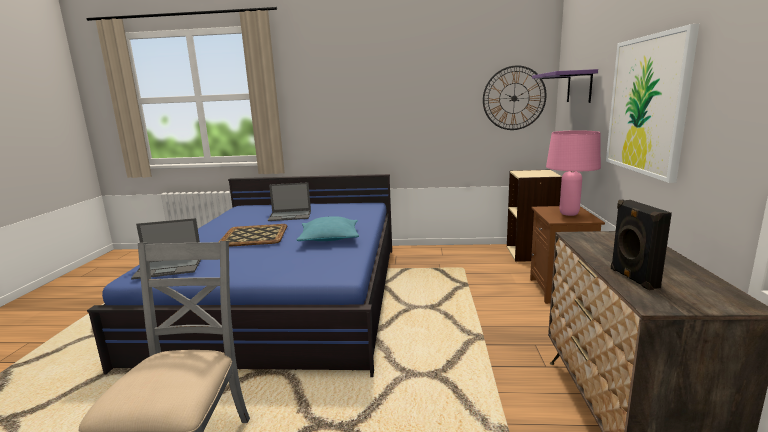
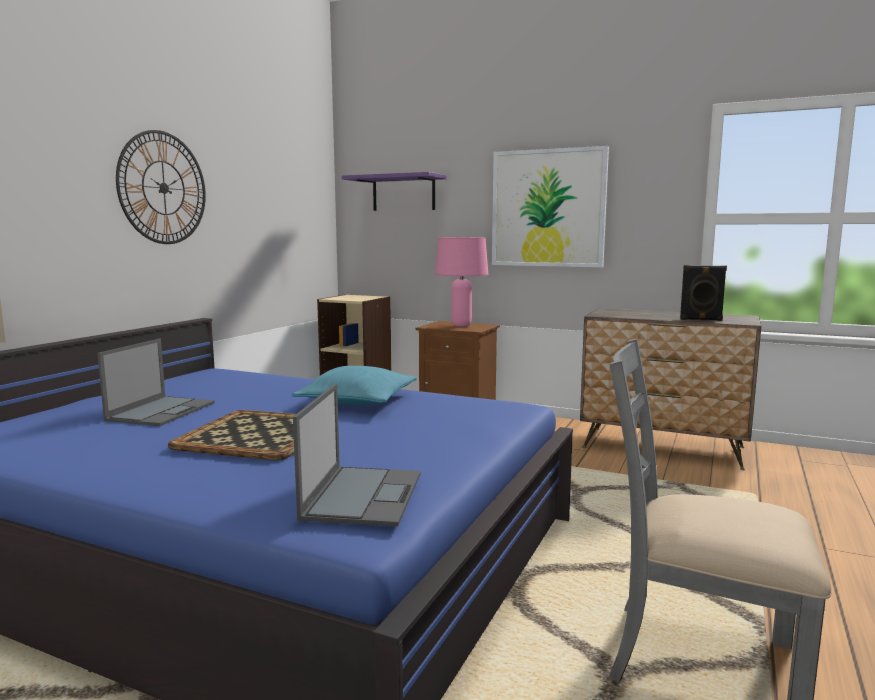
camera: 70 degrees left, 5 degrees down
wall clock [483,65,547,130] -> wall clock moved to [116,130,206,244]

